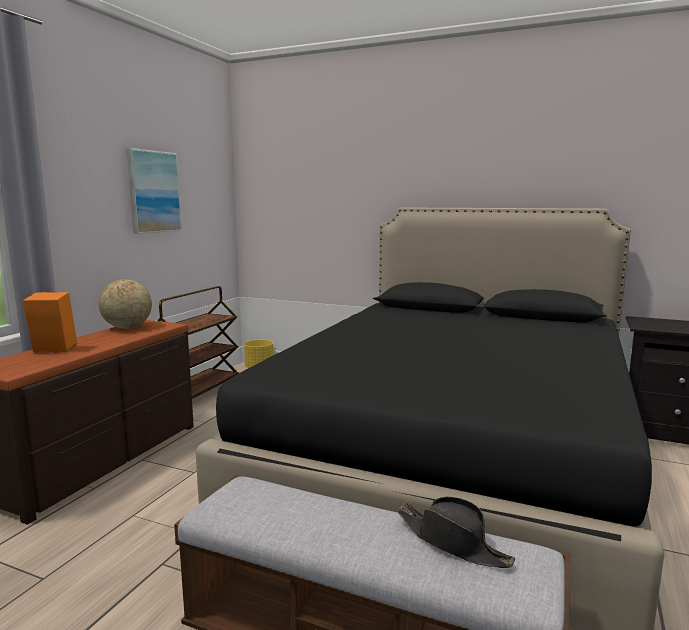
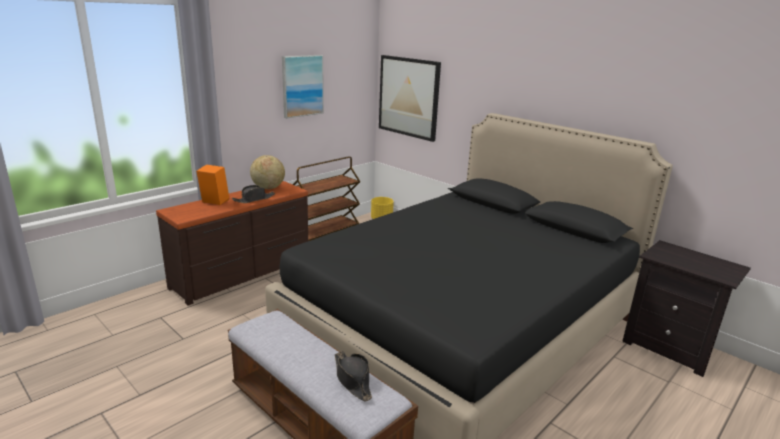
camera: 20 degrees right, 10 degrees up
none -> black hat [232,185,275,203]
none -> picture [379,55,441,142]

